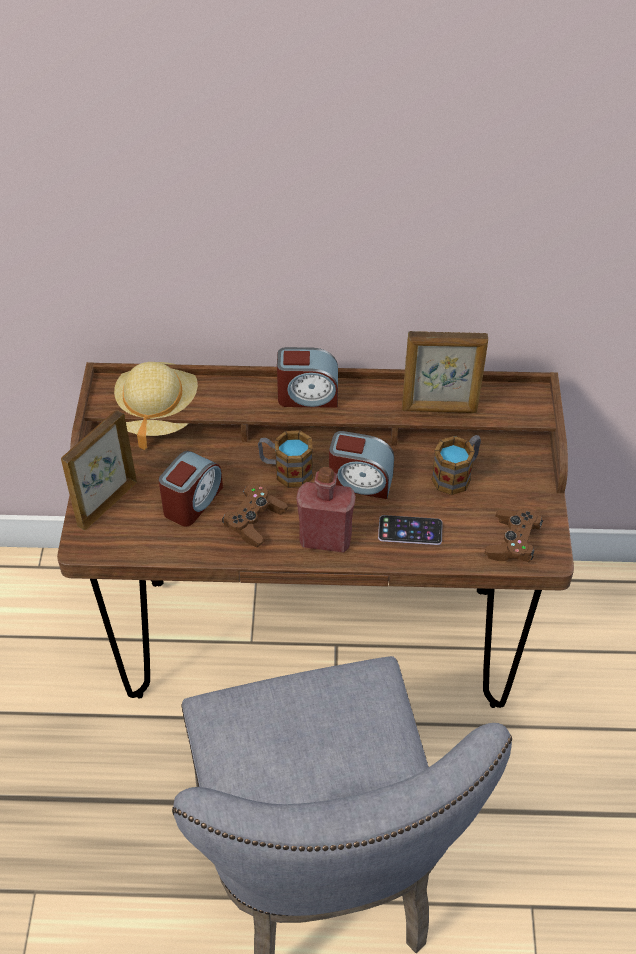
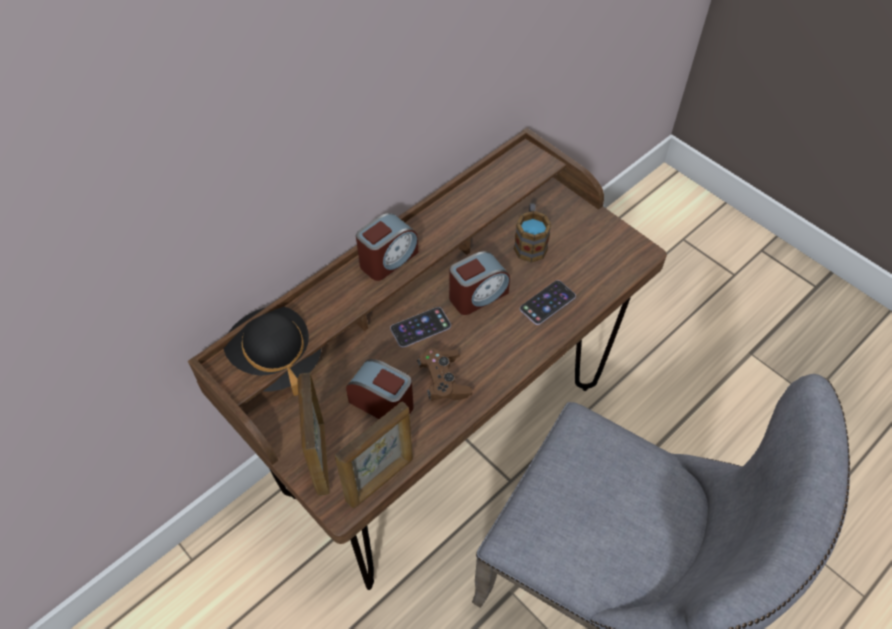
camera: 45 degrees left, 5 degrees up
beige hat [114,362,198,450] -> black hat [224,307,321,396]
alarm clock [159,451,223,527] -> alarm clock turned 45 degrees counterclockwise [346,359,414,419]
mug [258,430,313,488] -> phone [390,307,451,348]
red bottle [296,467,356,552] -> none
picture frame [402,331,488,413] -> picture frame moved to [335,401,413,508]
brown game controller [485,508,544,562] -> none

